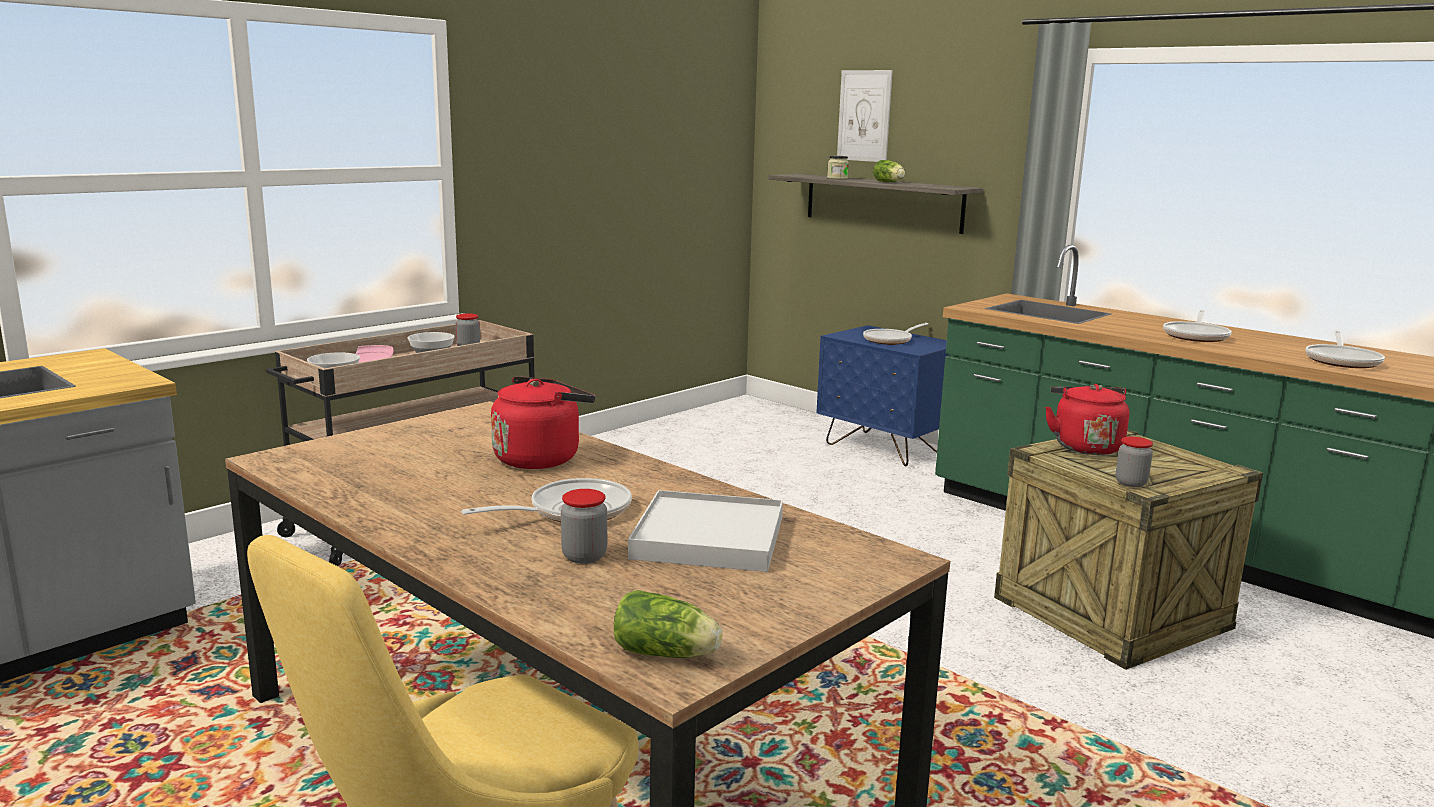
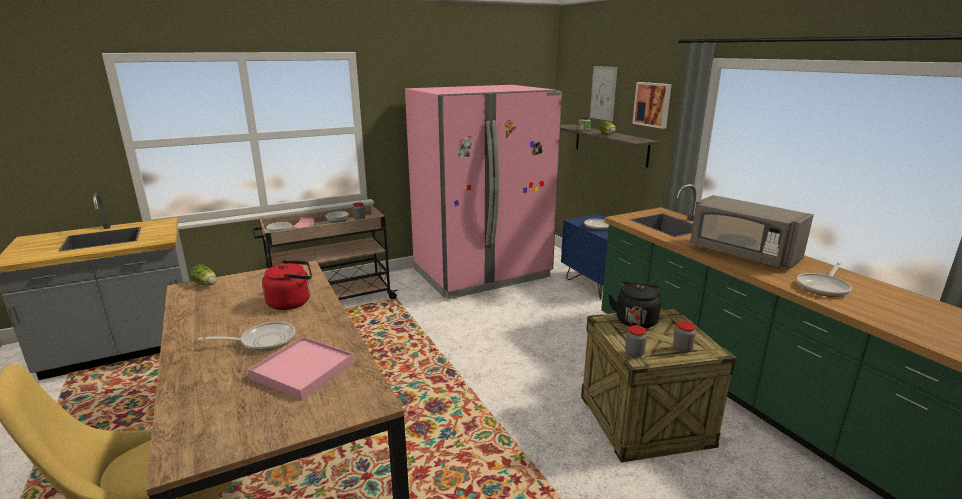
camera: 20 degrees right, 5 degrees up
jar [561,489,607,564] -> jar moved to [673,321,696,353]
lettuce [614,590,722,658] -> lettuce moved to [190,264,216,286]
white tray [628,490,783,572] -> pink tray [248,337,354,400]
red kettle [1045,384,1130,455] -> black kettle [608,281,661,329]
frying pan [1163,310,1232,342] -> grey microwave [690,195,814,268]
none -> pink fridge [405,85,562,299]
none -> picture [632,82,672,129]

